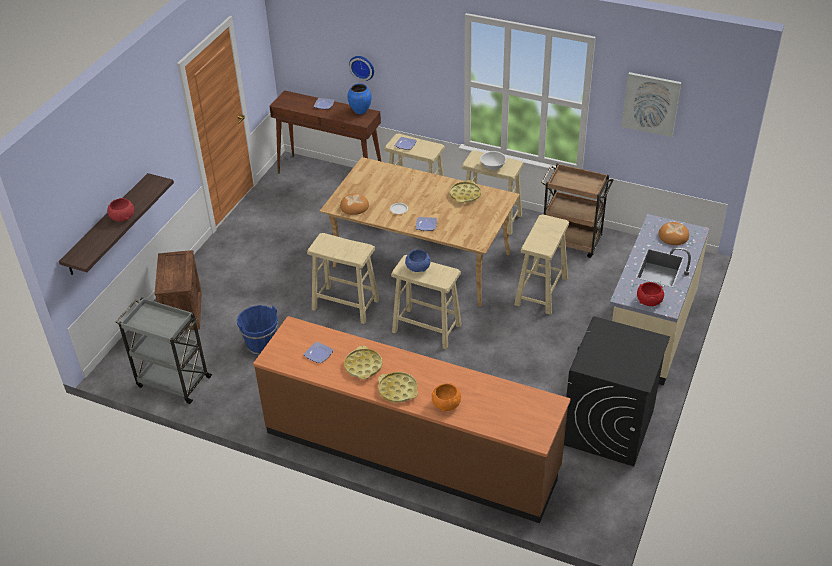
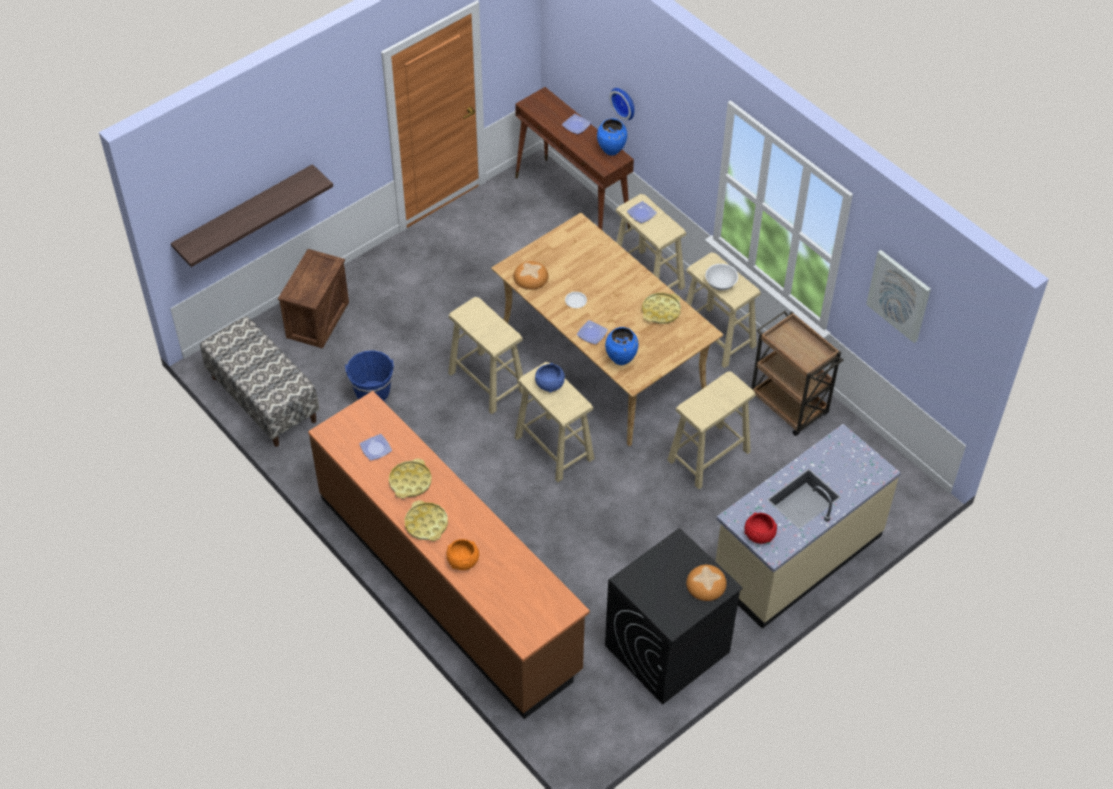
camera: 25 degrees right, 10 degrees up
red bowl [107,198,134,222] -> none
grey cart [116,297,213,404] -> bench [200,316,320,447]
bread [658,222,689,245] -> bread moved to [686,565,727,601]
none -> blue vase [605,327,638,365]

